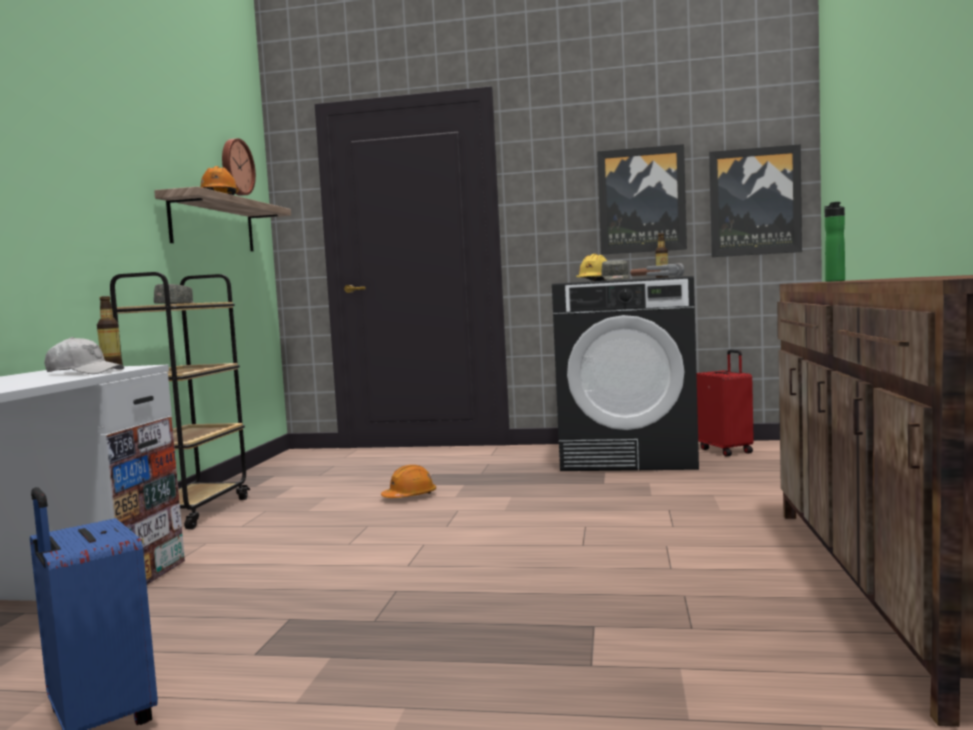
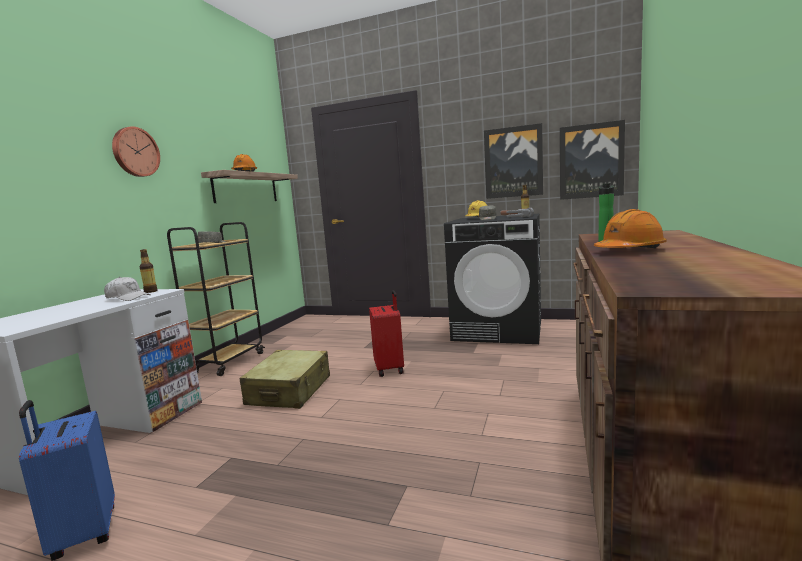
camera: 10 degrees right, 5 degrees up
wall clock [222,138,256,196] -> wall clock moved to [112,127,160,177]
orange hard hat [381,465,436,498] -> orange hard hat moved to [594,209,667,249]
red suitcase [696,350,754,457] -> red suitcase moved to [369,290,404,377]
none -> beige suitcase [240,350,330,409]

